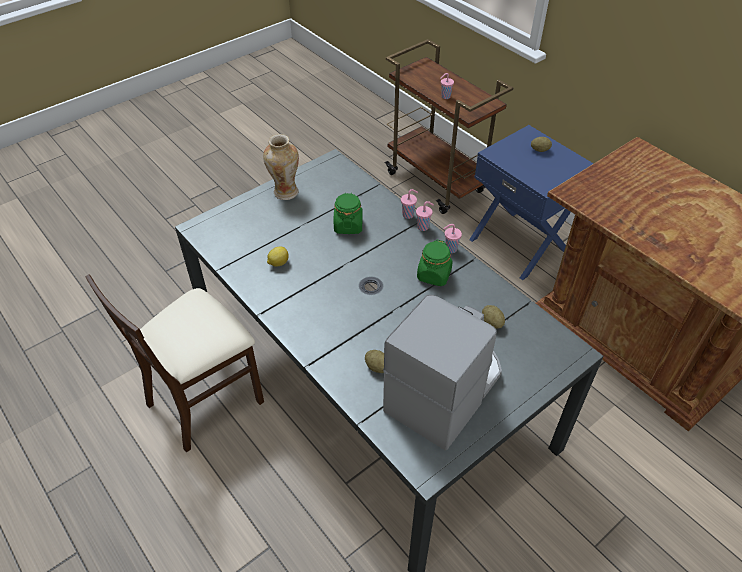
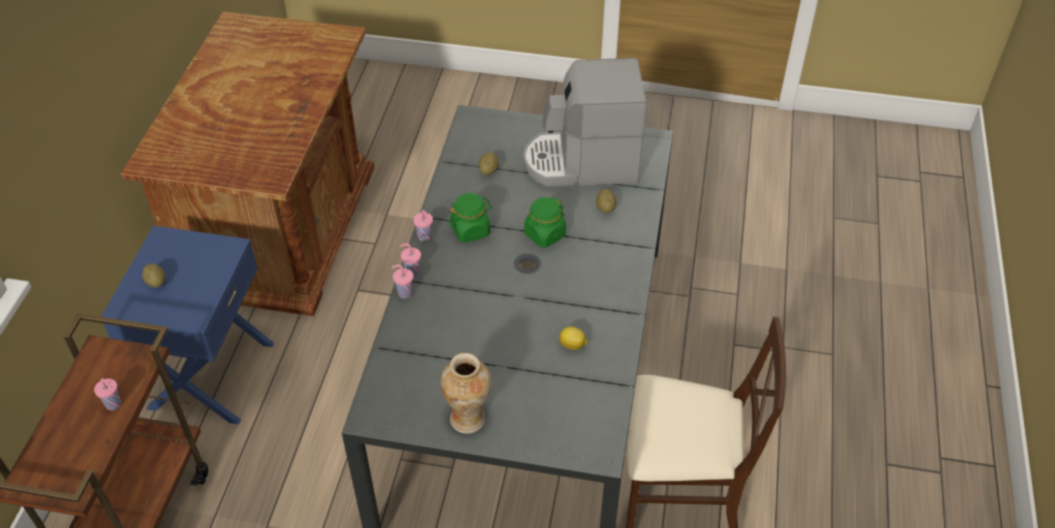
camera: 130 degrees left, 0 degrees up
green jar [334,193,363,234] -> green jar moved to [524,197,566,248]

